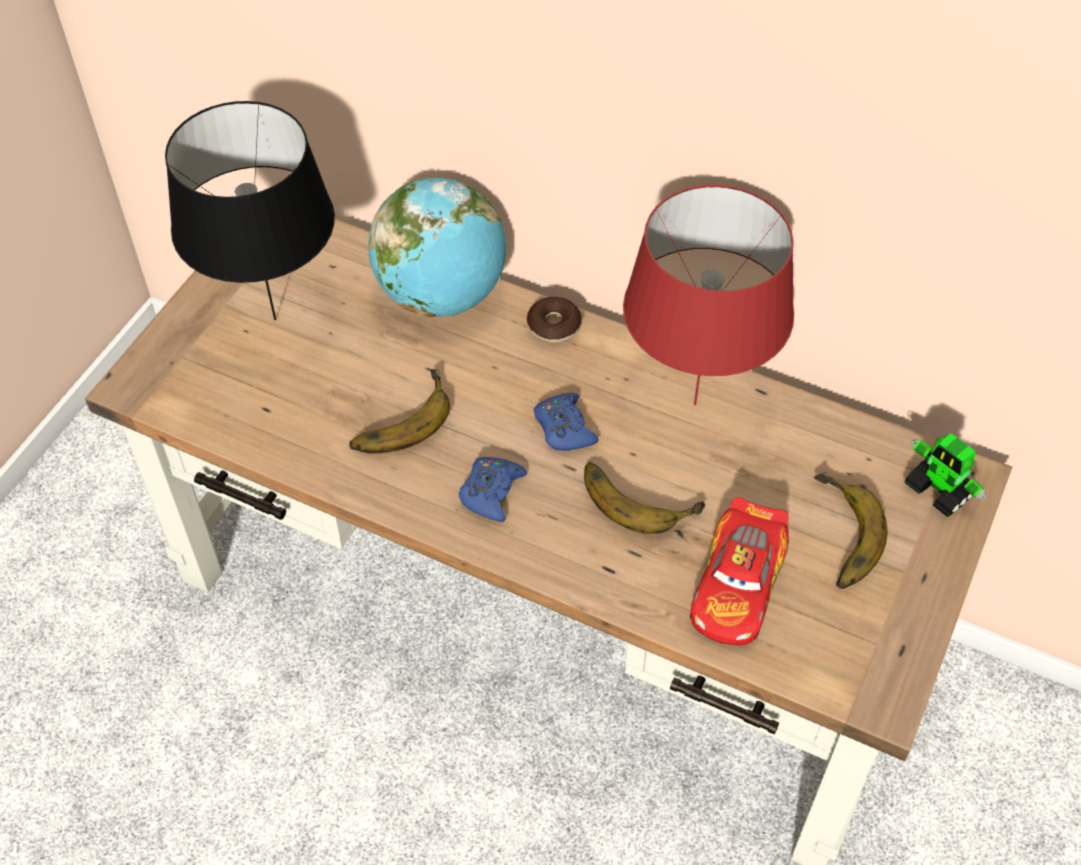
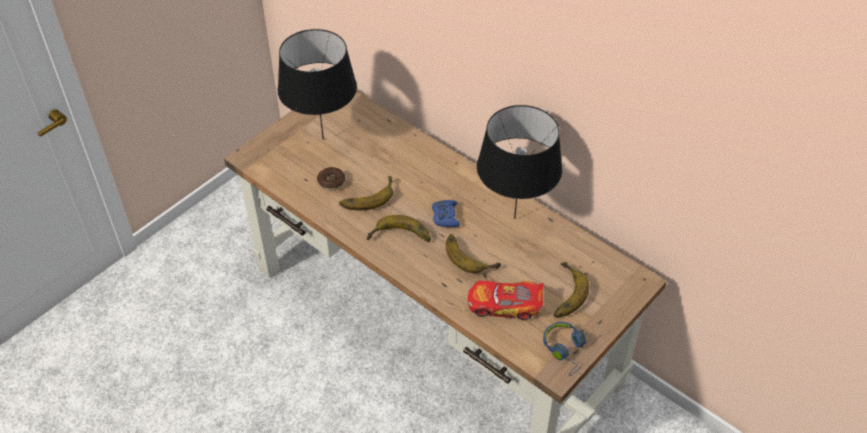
camera: 15 degrees right, 5 degrees down
globe [368,178,506,317] -> none
blue game controller [459,457,527,522] -> banana [367,215,431,242]
donut [527,297,582,343] -> donut moved to [317,167,346,191]
red table lamp [623,185,794,405] -> black table lamp [477,105,562,219]
toy car [690,497,789,645] -> toy car turned 60 degrees clockwise [468,280,544,320]
toy robot [904,433,986,517] -> none
none -> blue headphones [543,322,586,376]

